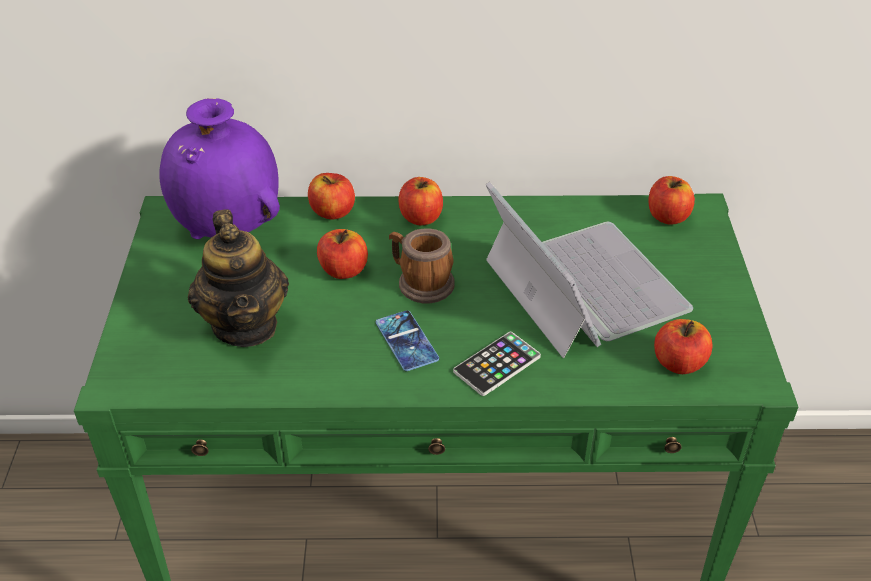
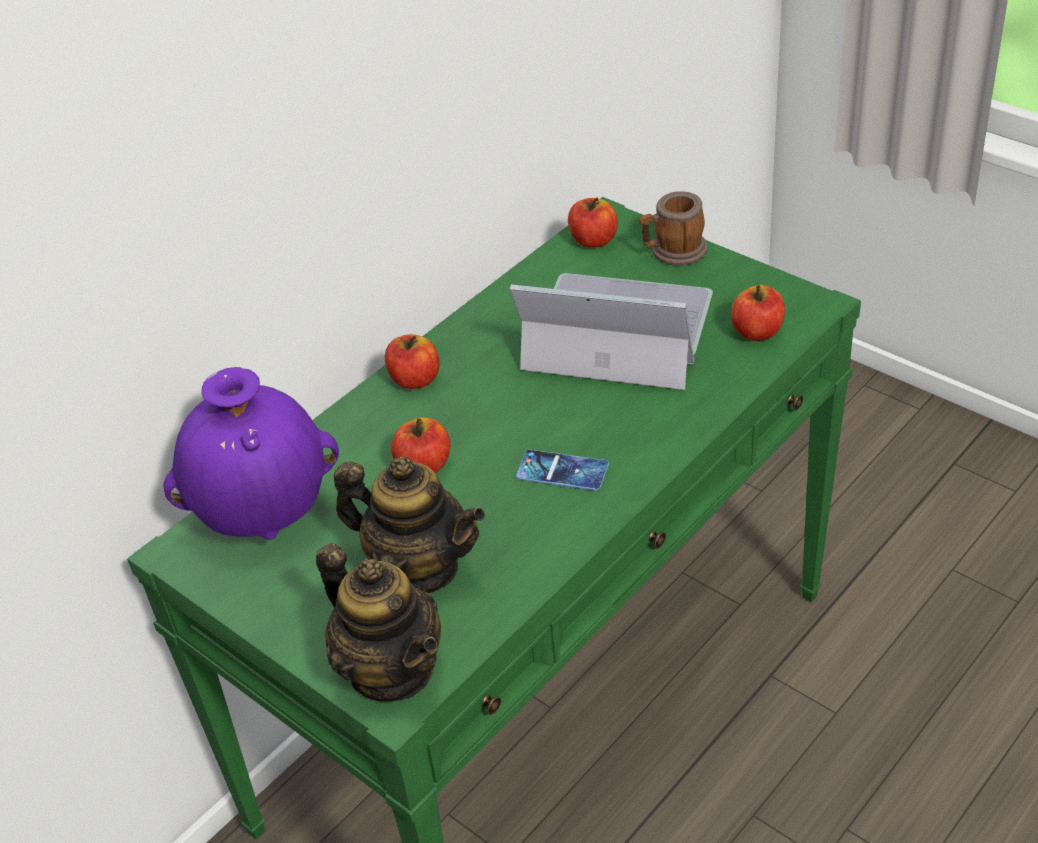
camera: 45 degrees left, 0 degrees up
apple [308,173,355,219] -> none
mug [389,228,454,303] -> mug moved to [639,191,707,266]
phone [453,332,541,396] -> none
none -> teapot [316,543,441,702]

